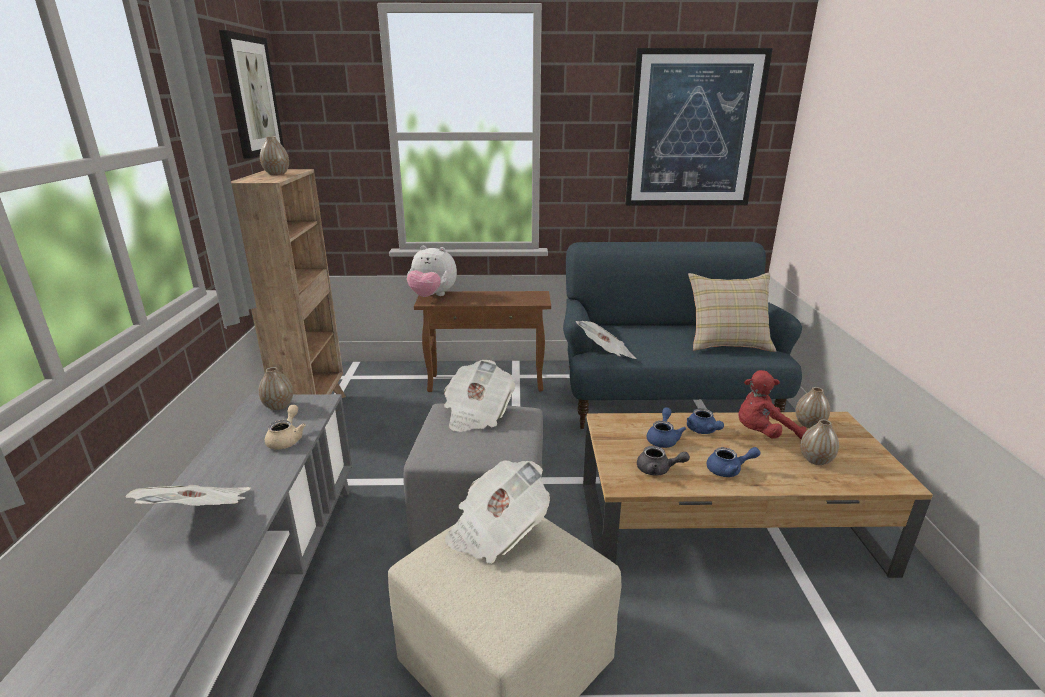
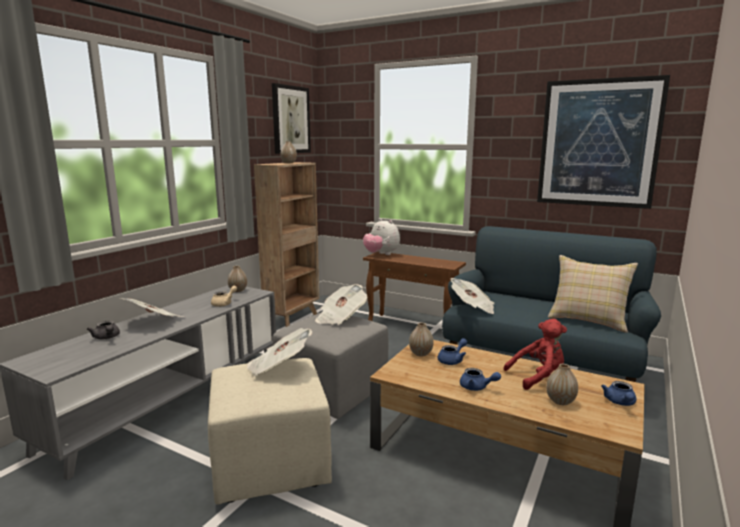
camera: 30 degrees right, 10 degrees down
grey teapot [637,446,690,476] -> grey teapot moved to [87,321,120,339]
blue teapot [687,408,724,434] -> blue teapot moved to [601,381,636,406]
red plush toy [738,370,807,439] -> red plush toy turned 150 degrees clockwise [504,319,567,390]
vase [796,387,830,428] -> vase moved to [409,323,434,357]

